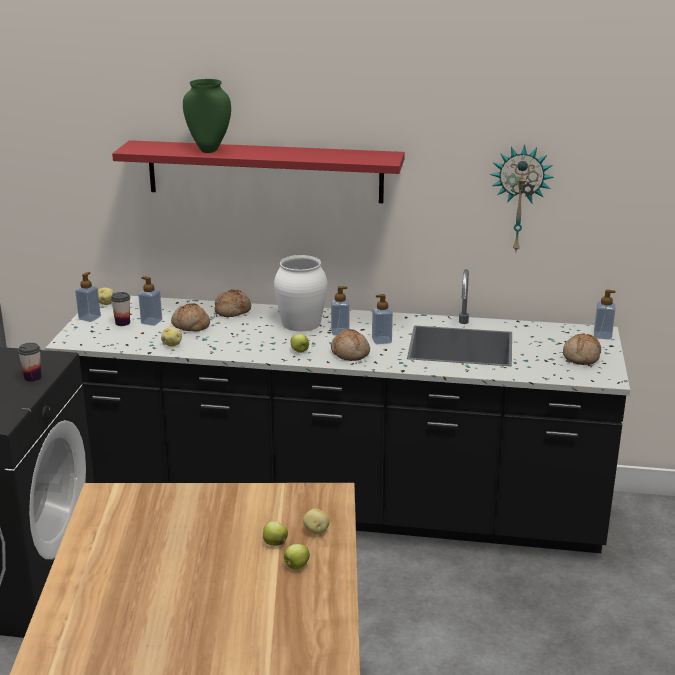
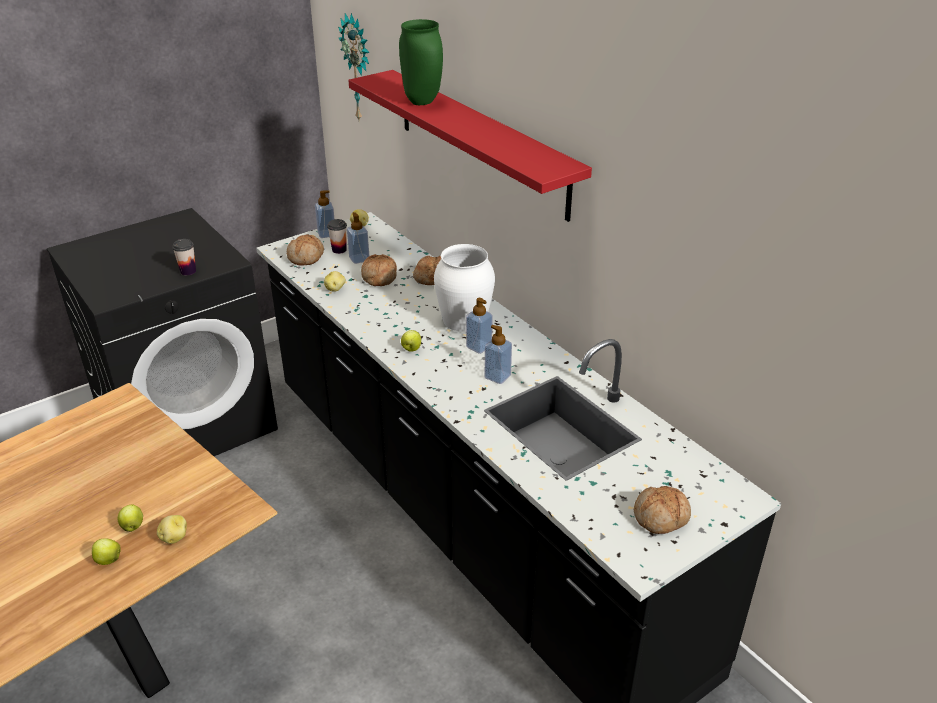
camera: 45 degrees right, 10 degrees up
bread [331,329,370,361] -> bread moved to [287,234,324,266]
wall clock [490,144,554,254] -> wall clock moved to [338,13,369,120]
soap dispenser [594,290,615,339] -> none

